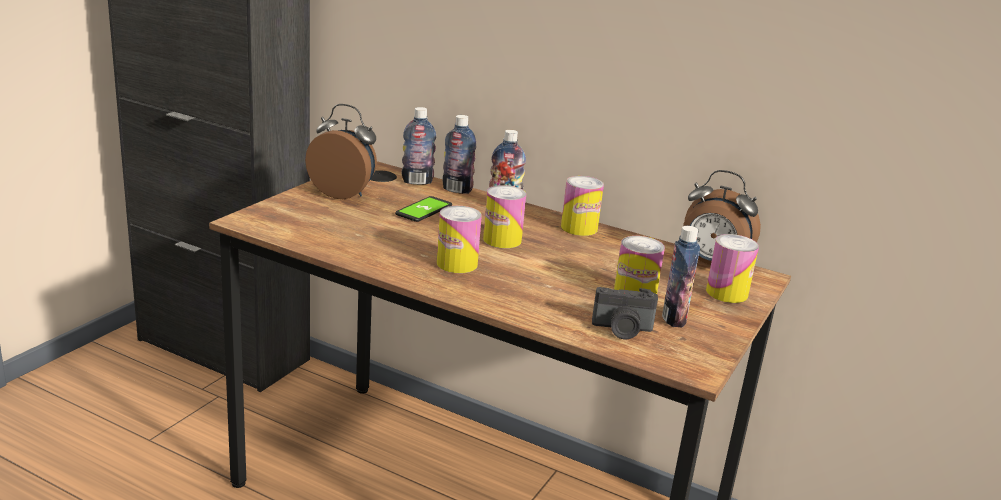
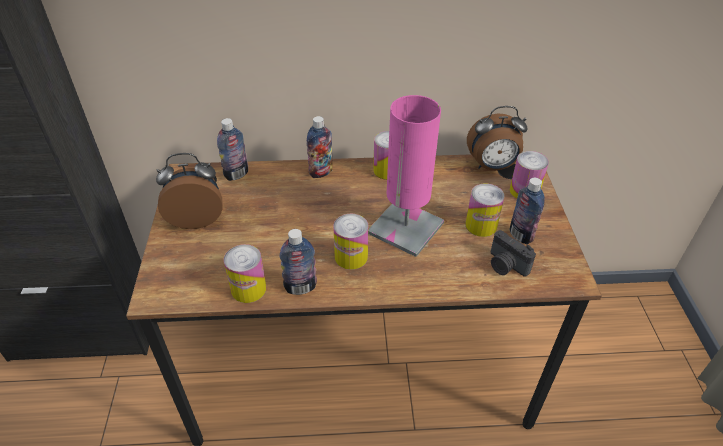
camera: 30 degrees left, 20 degrees up
phone [395,196,452,222] -> none
bottle [442,115,476,194] -> bottle moved to [280,229,317,295]
can [483,185,526,248] -> can moved to [224,244,266,303]
camera [592,287,658,339] -> camera turned 75 degrees clockwise [491,230,536,277]
none -> pink table lamp [368,95,444,257]

